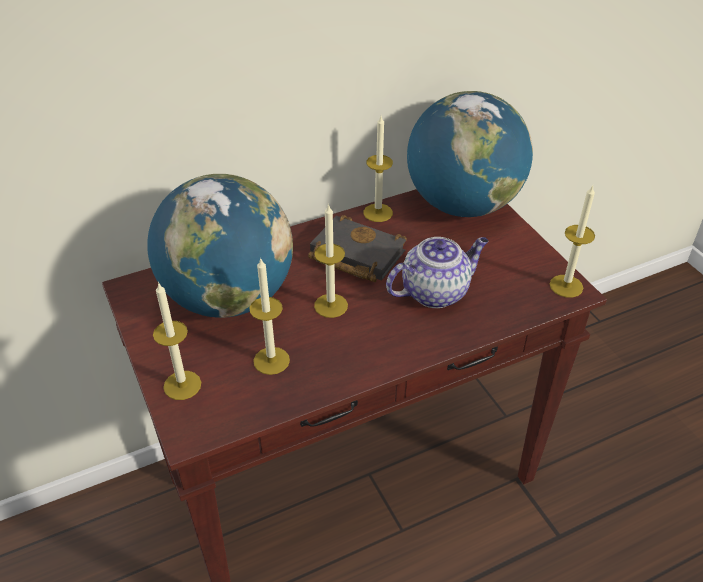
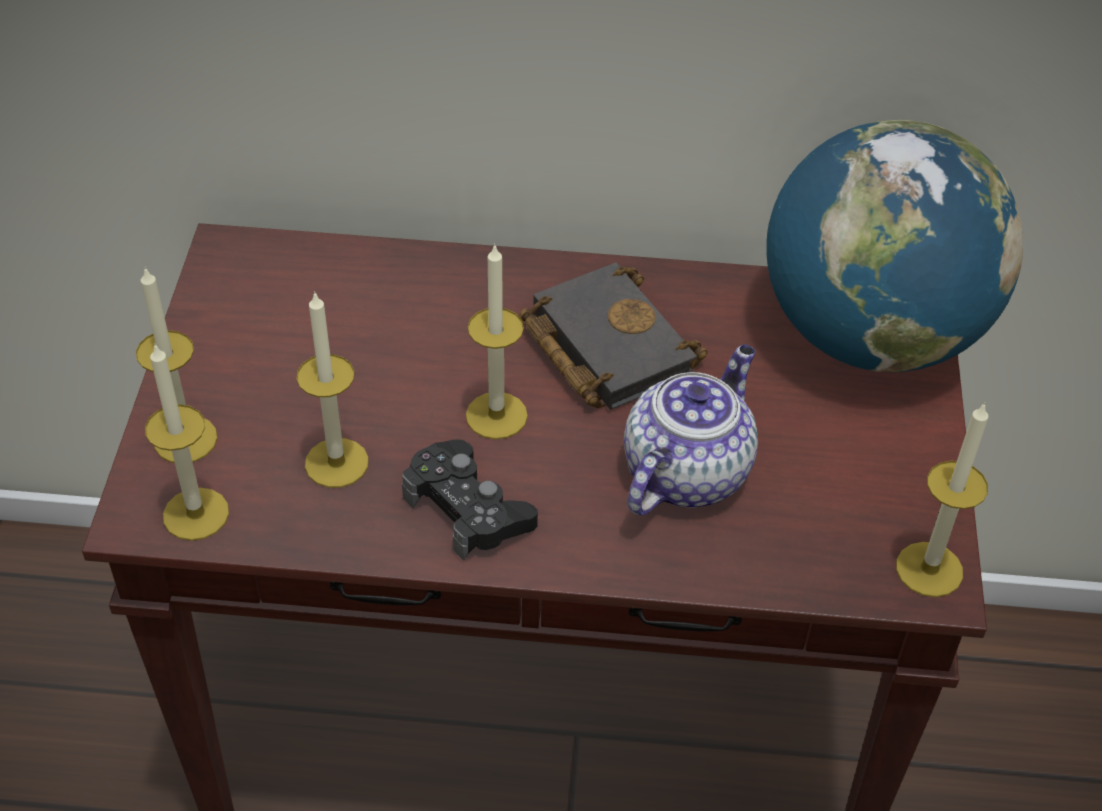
camera: 30 degrees right, 5 degrees up
globe [147,174,293,318] -> none
candle [363,116,393,222] -> candle moved to [145,344,229,541]
teapot [386,237,489,308] -> teapot turned 60 degrees counterclockwise [624,345,758,515]
none -> black game controller [402,440,538,561]

